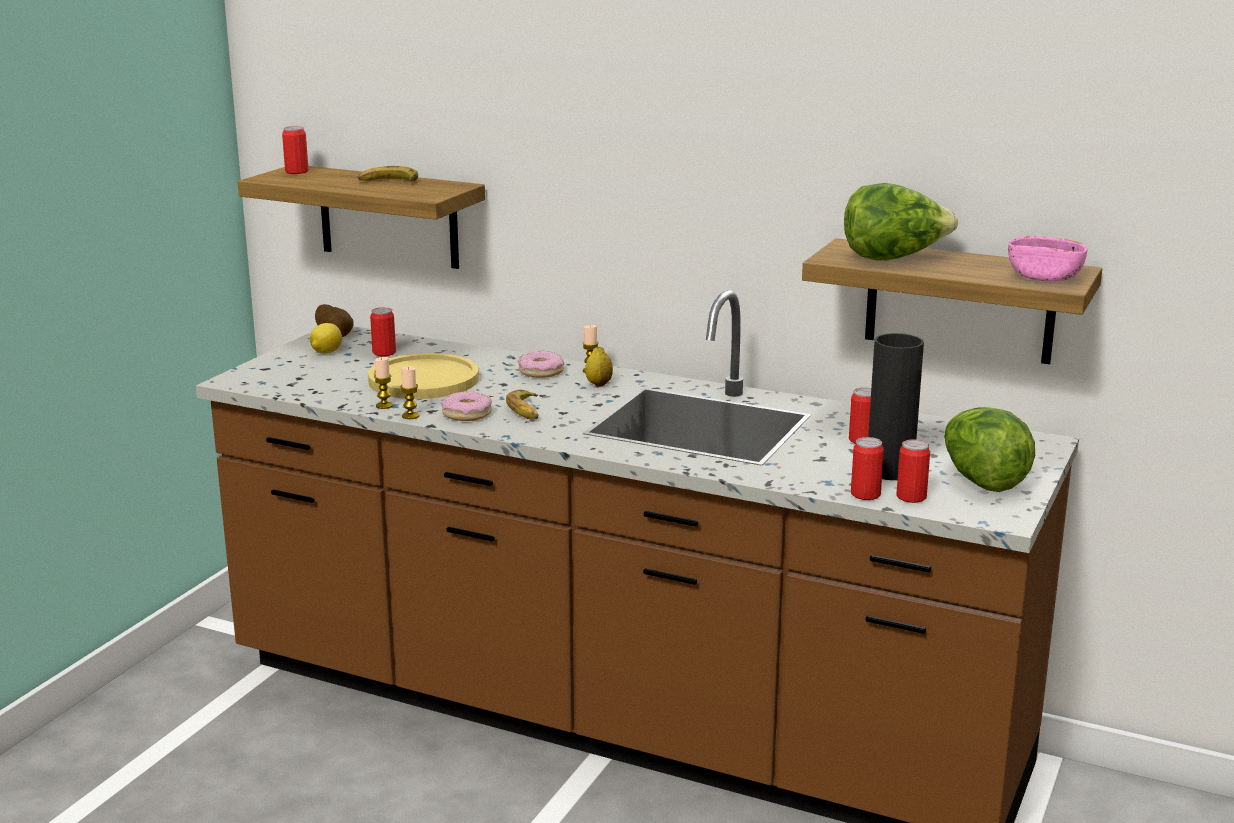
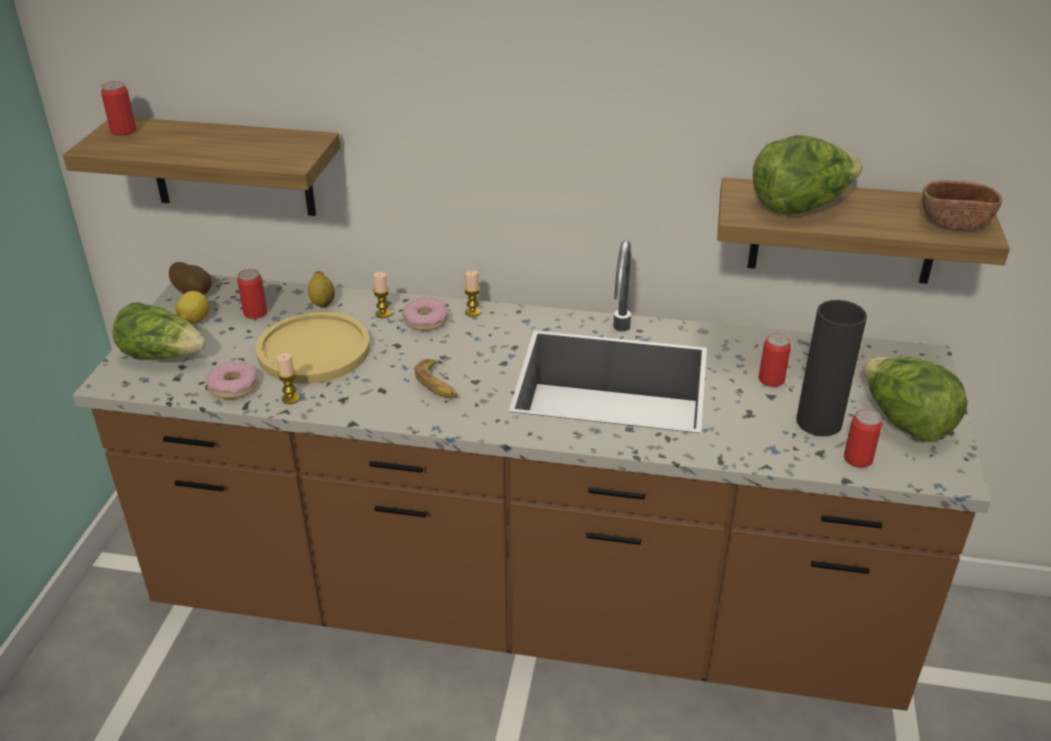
camera: 15 degrees left, 15 degrees up
banana [358,166,418,181] -> none
candle [400,367,419,419] -> candle moved to [373,272,391,318]
donut [442,391,492,421] -> donut moved to [206,362,258,399]
lemon [585,346,613,386] -> lemon moved to [308,271,335,307]
can [851,437,884,500] -> none
pink bowl [1008,236,1087,282] -> brown bowl [922,180,1002,231]
none -> lettuce [112,302,206,359]

